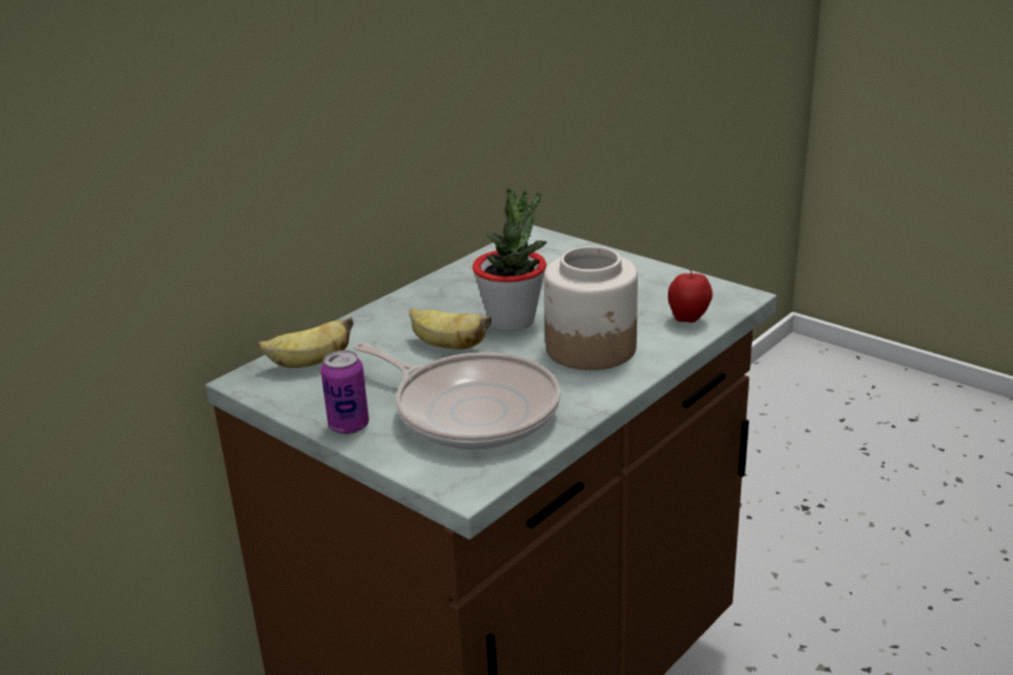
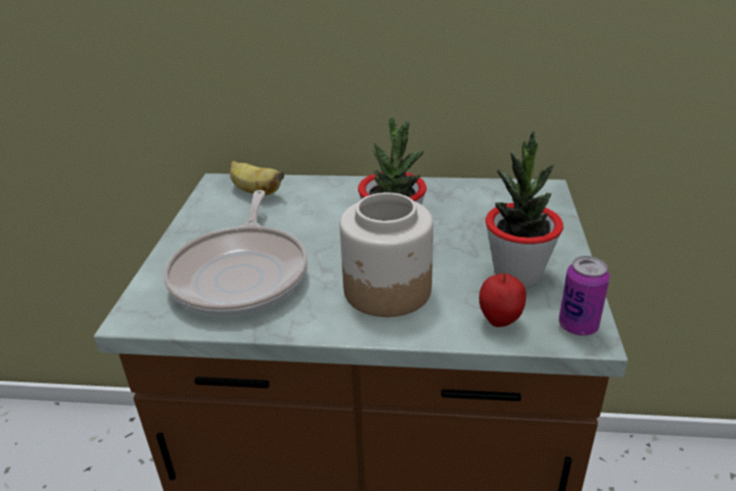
camera: 55 degrees right, 5 degrees up
can [321,350,369,434] -> can moved to [559,256,610,336]
banana [409,308,491,349] -> none
none -> potted plant [485,131,563,288]

